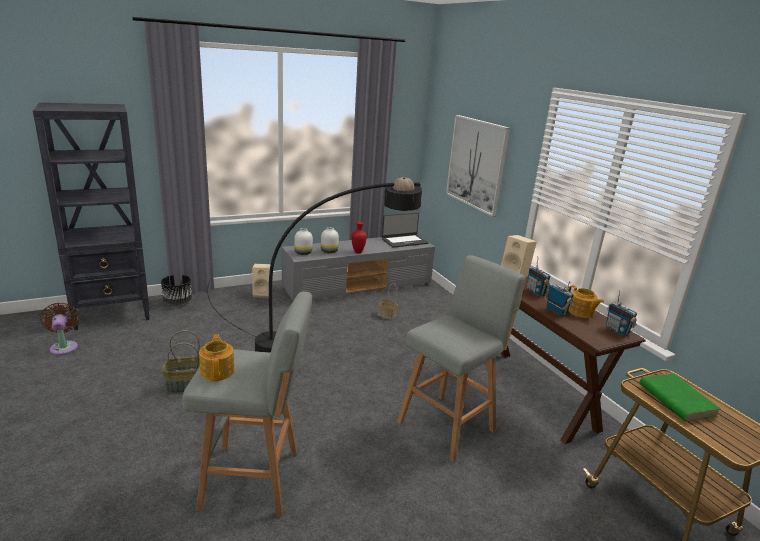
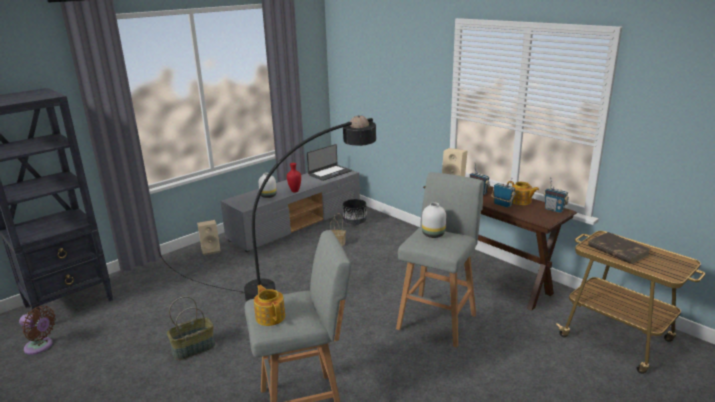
camera: 15 degrees left, 0 degrees up
brown fan [41,303,79,355] -> brown fan turned 150 degrees clockwise [19,306,56,355]
black planter [161,275,192,305] -> black planter moved to [343,199,367,225]
white vase [294,228,313,255] -> white vase moved to [422,202,446,238]
picture [446,115,510,217] -> none
green book [639,373,721,422] -> brown book [588,232,650,264]

